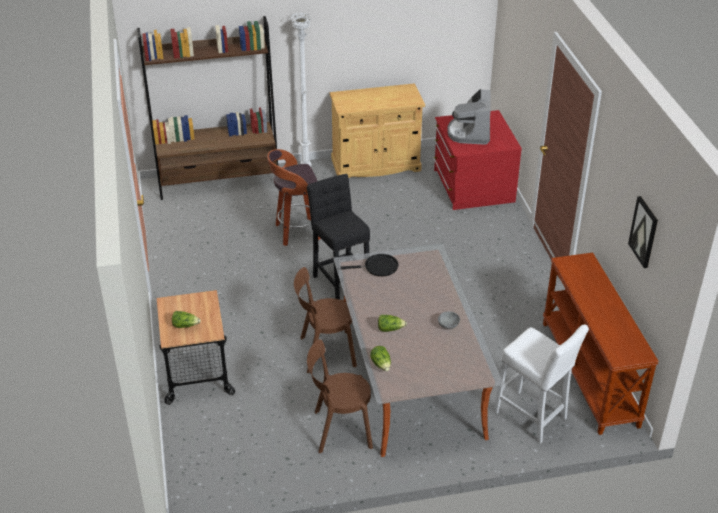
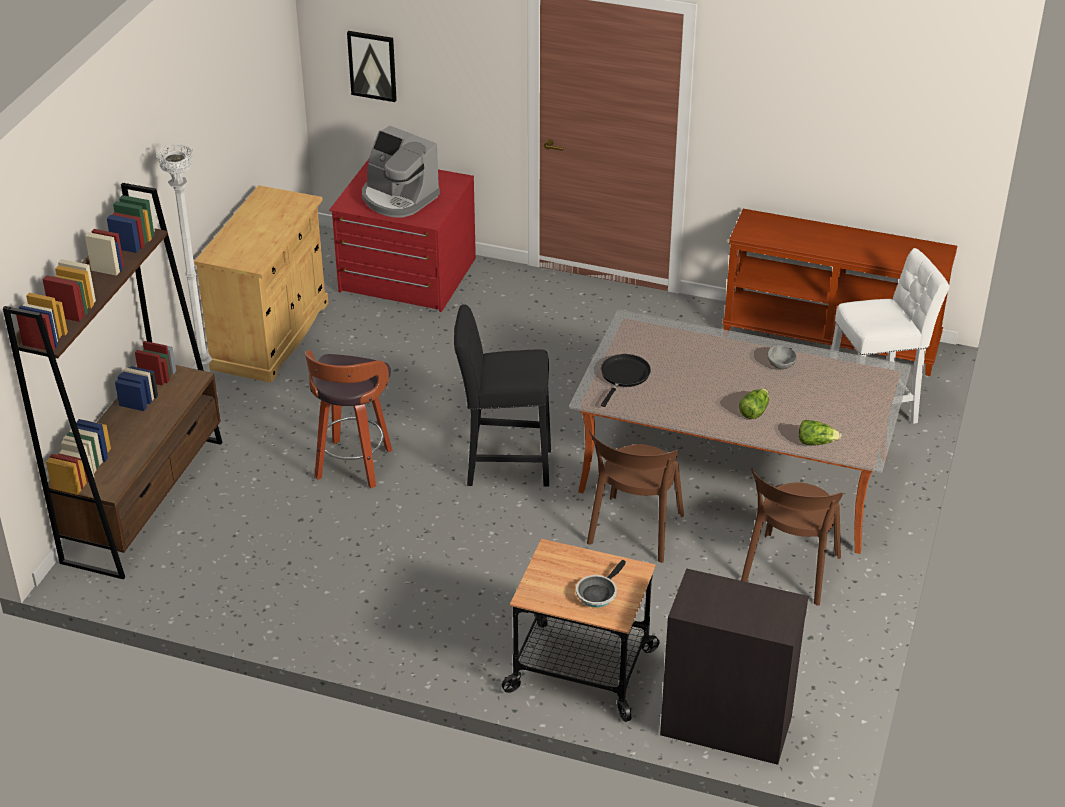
camera: 60 degrees left, 0 degrees up
lettuce [172,311,201,328] -> frying pan [576,560,626,608]
picture [628,196,658,268] -> picture moved to [347,31,397,102]
none -> black cabinet [660,568,808,765]

